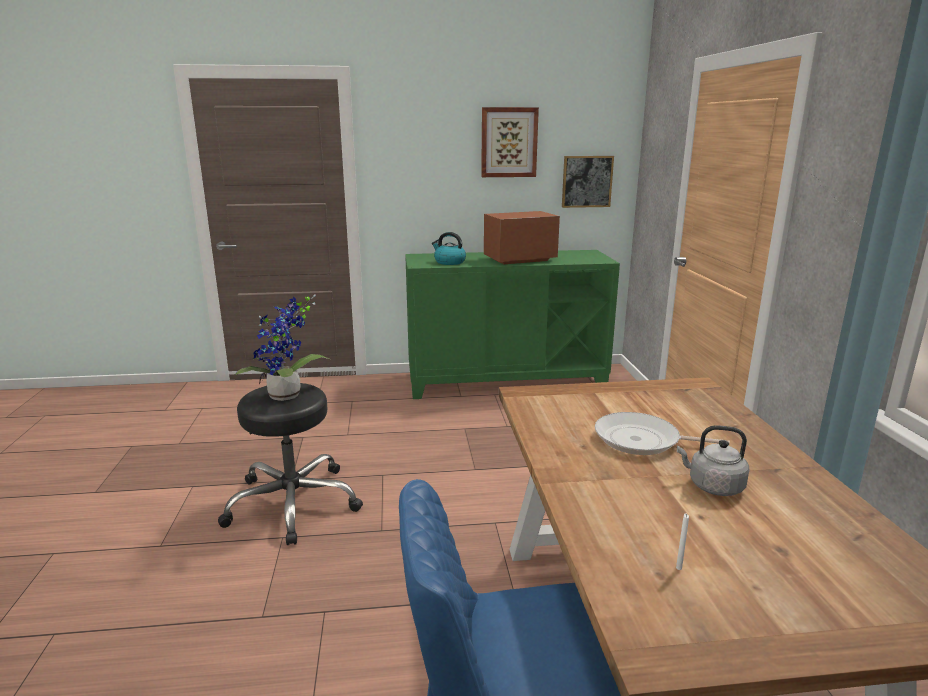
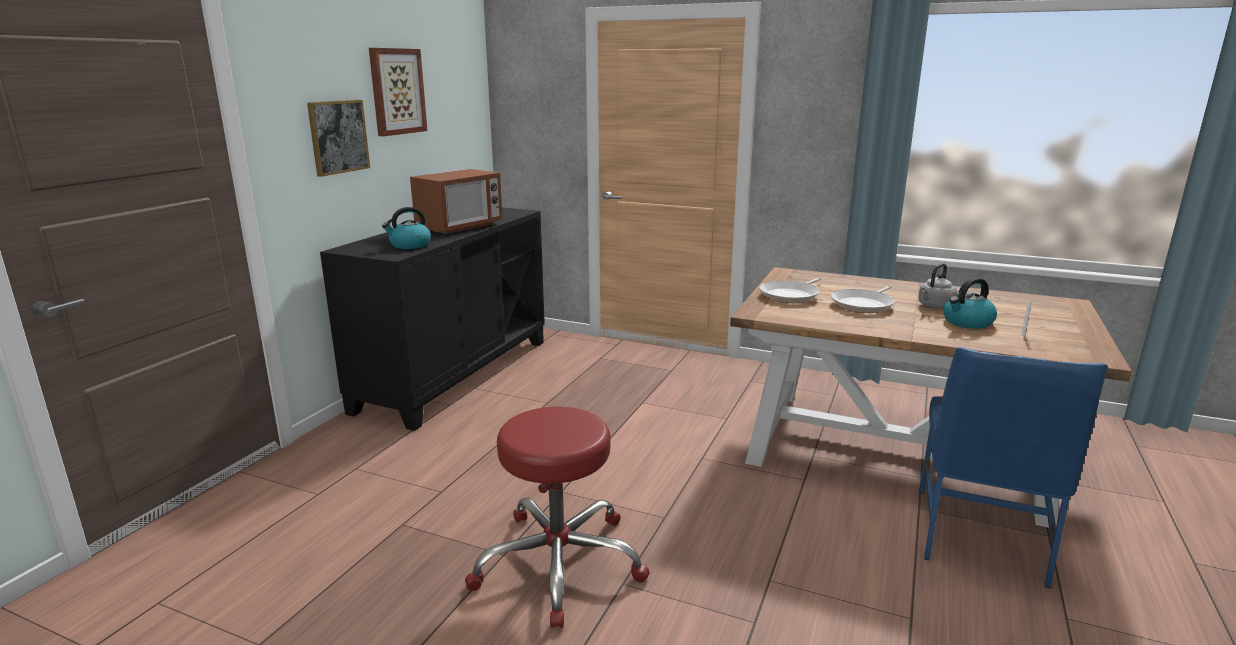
camera: 60 degrees left, 0 degrees up
black stool [218,383,363,545] -> red stool [465,407,649,628]
potted plant [235,295,329,401] -> none
green cabinet [405,250,620,399] -> black cabinet [320,207,545,431]
microwave [484,211,560,264] -> microwave turned 150 degrees counterclockwise [410,169,503,234]
picture [562,156,614,208] -> picture moved to [307,100,370,177]
none -> frying pan [759,277,821,303]
none -> kettle [944,277,997,329]

